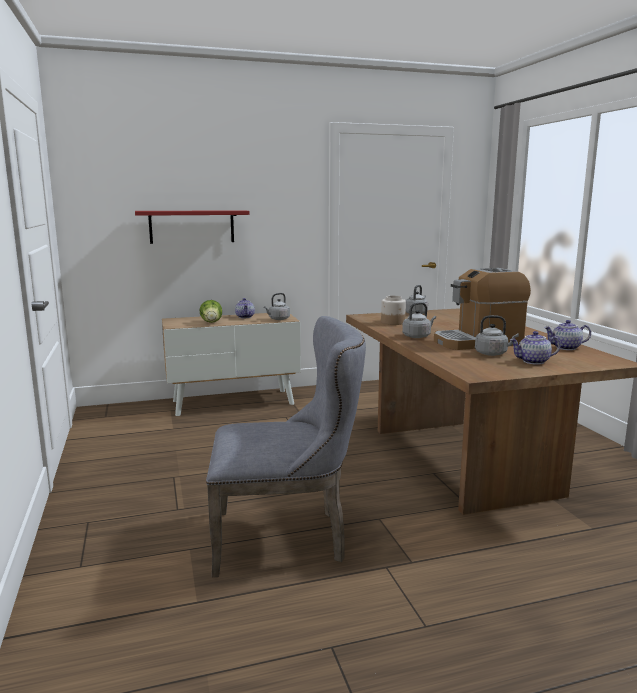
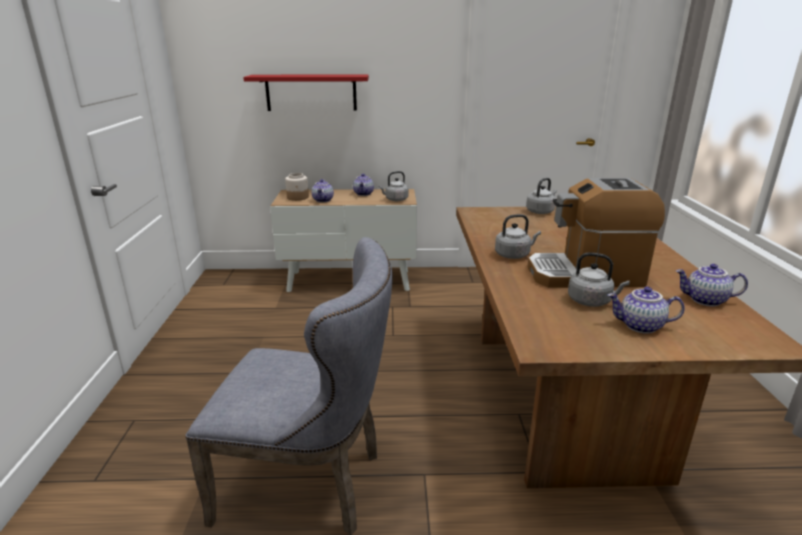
camera: 15 degrees right, 10 degrees up
lettuce [199,300,222,323] -> teapot [312,179,334,203]
jar [381,296,406,325] -> jar moved to [285,173,309,201]

